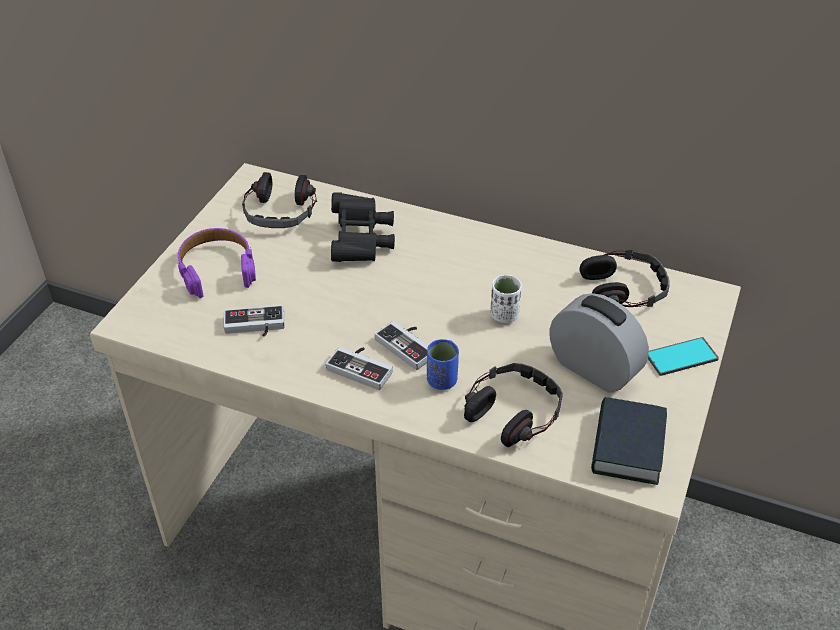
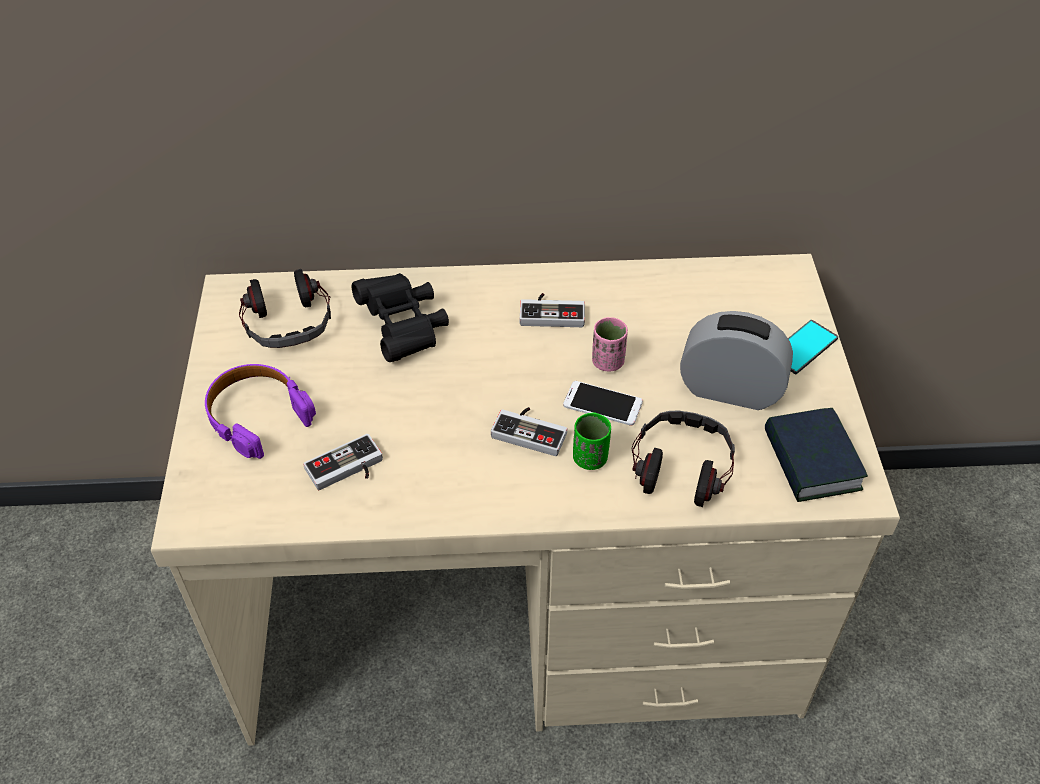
camera: 25 degrees left, 5 degrees up
game controller [326,347,393,390] -> game controller moved to [520,293,585,327]
blue cup [427,339,459,390] -> green cup [573,412,611,470]
white cup [490,275,522,323] -> pink cup [592,317,628,371]
headphones [579,249,670,307] -> none
none -> phone [563,381,643,426]

